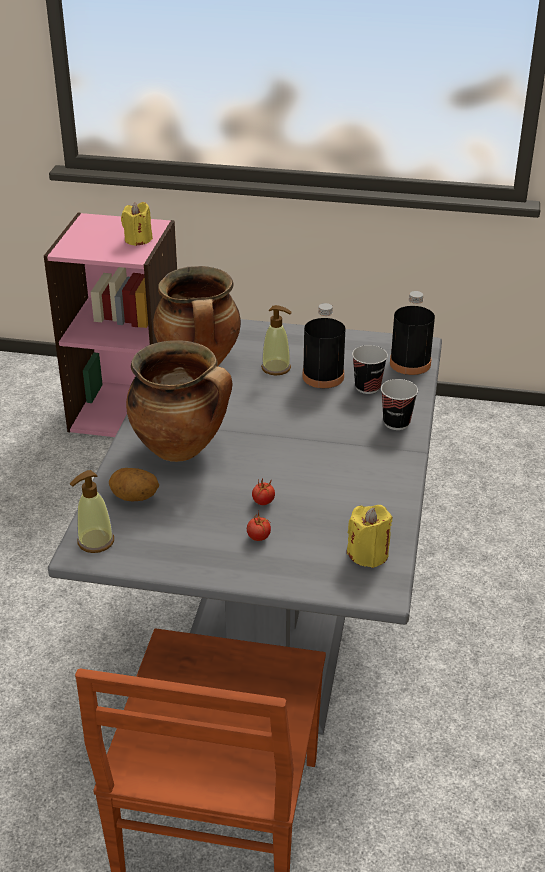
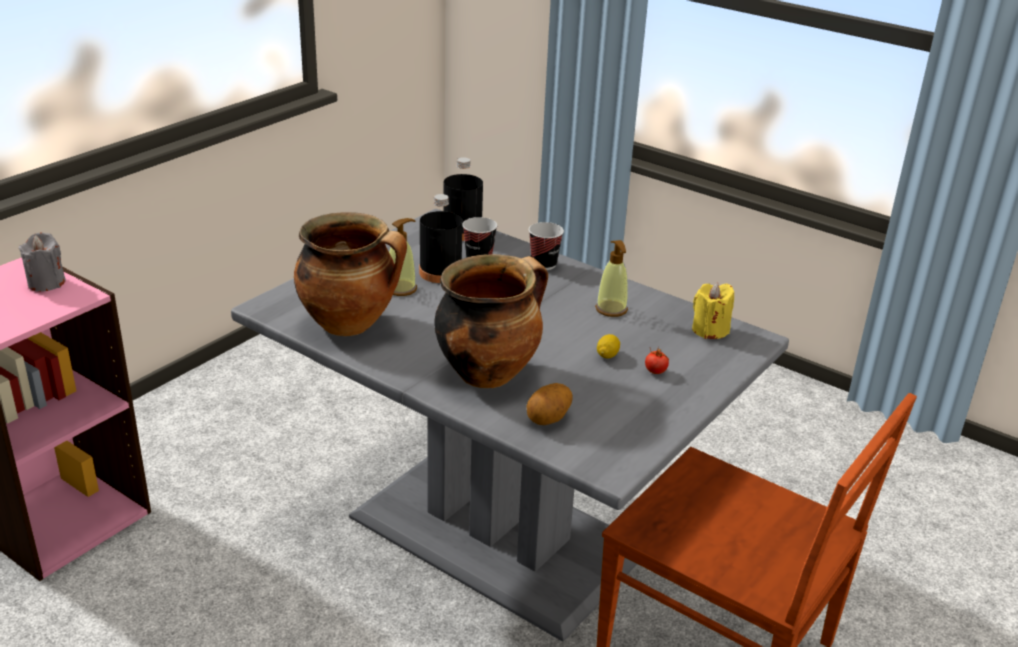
camera: 65 degrees left, 5 degrees down
soap dispenser [70,470,114,553] -> soap dispenser moved to [595,240,628,317]
yellow candle [121,202,153,246] -> grey candle [19,232,66,291]
tomato [252,479,275,505] -> lemon [597,334,620,358]

